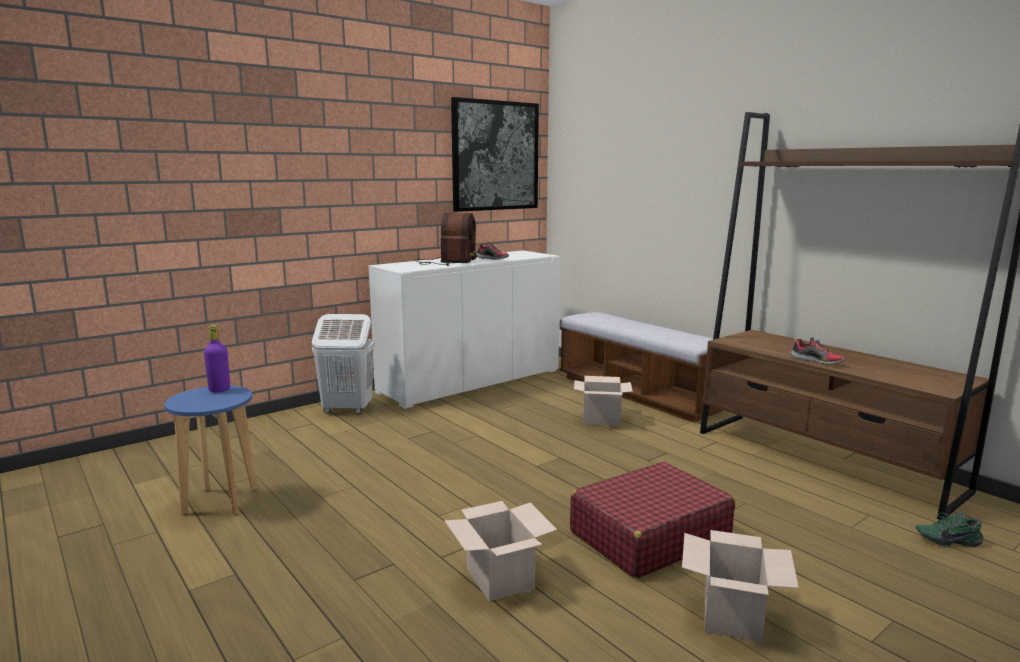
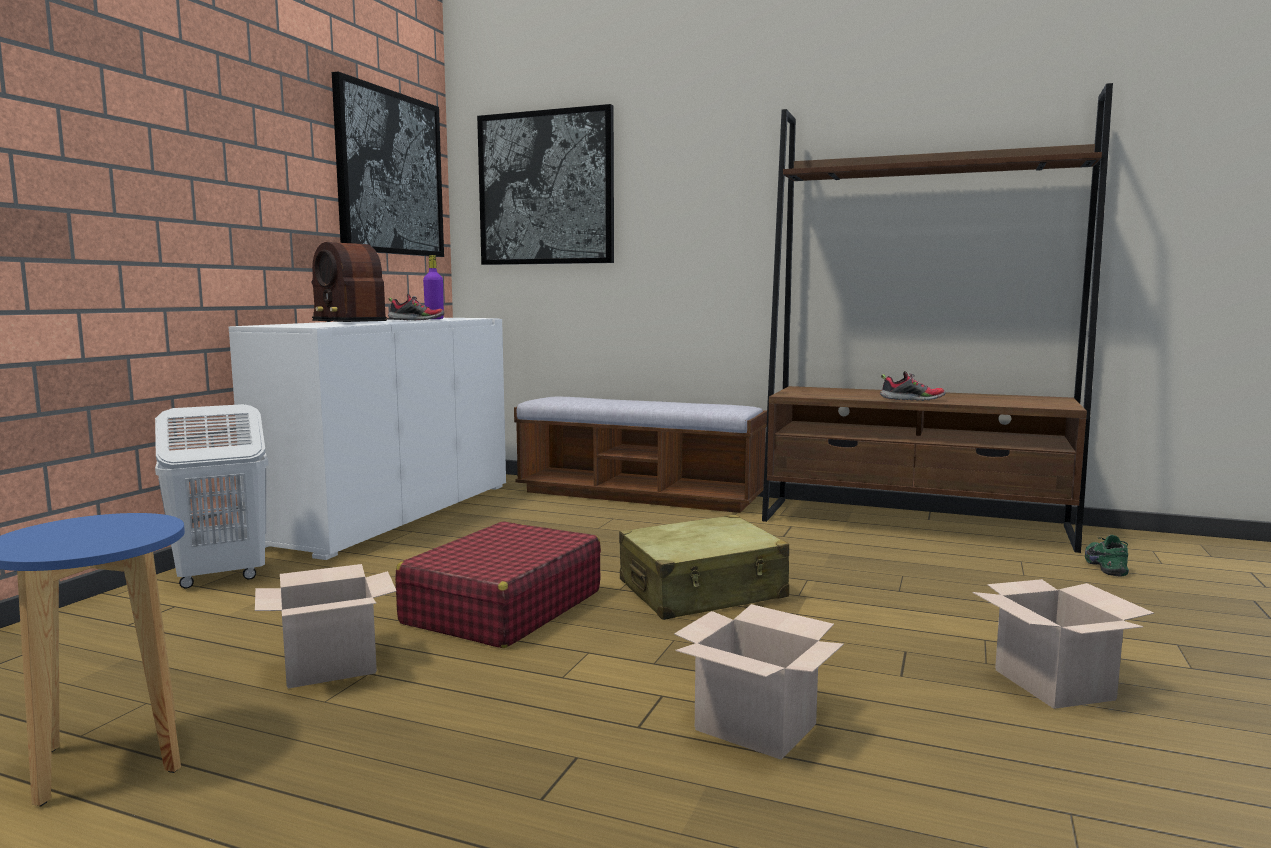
camera: 30 degrees left, 5 degrees down
purple bottle [204,325,230,392] -> purple bottle moved to [423,255,444,319]
radio [415,213,477,266] -> radio turned 150 degrees clockwise [312,242,407,322]
red suitcase [570,462,735,578] -> red suitcase moved to [395,521,601,648]
cardboard box [574,376,633,426] -> cardboard box moved to [255,564,397,688]
green shoe [916,512,984,547] -> green shoe turned 120 degrees clockwise [1085,535,1129,576]
none -> picture [477,104,614,265]
none -> beige suitcase [619,515,789,620]

